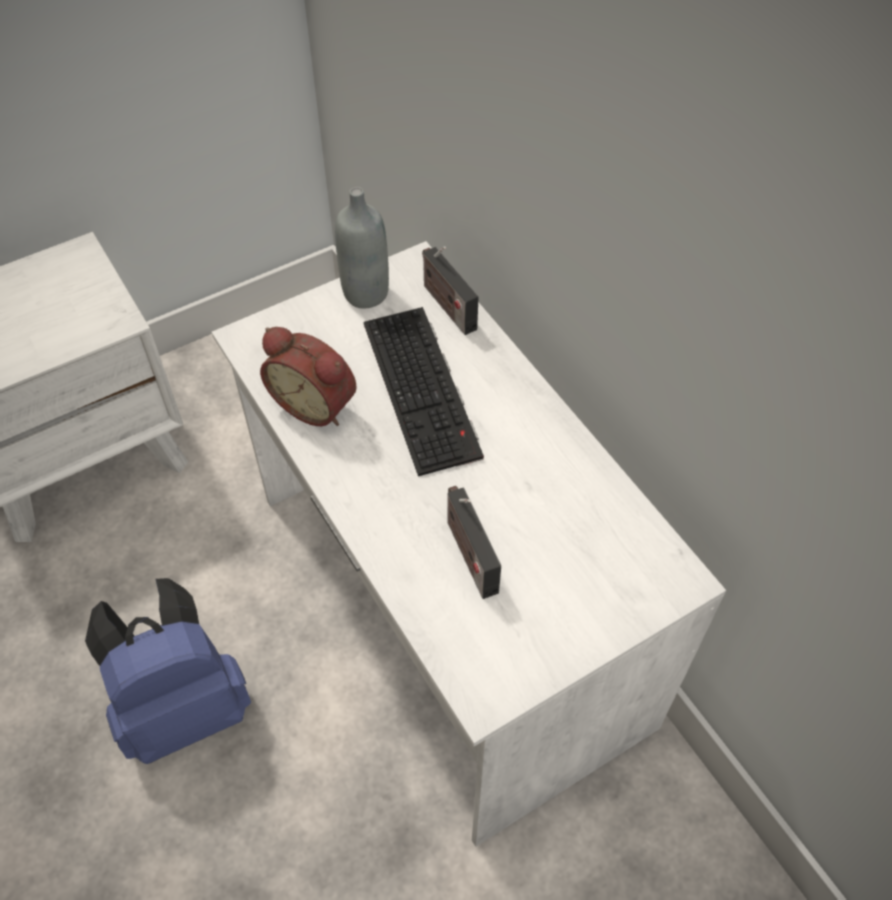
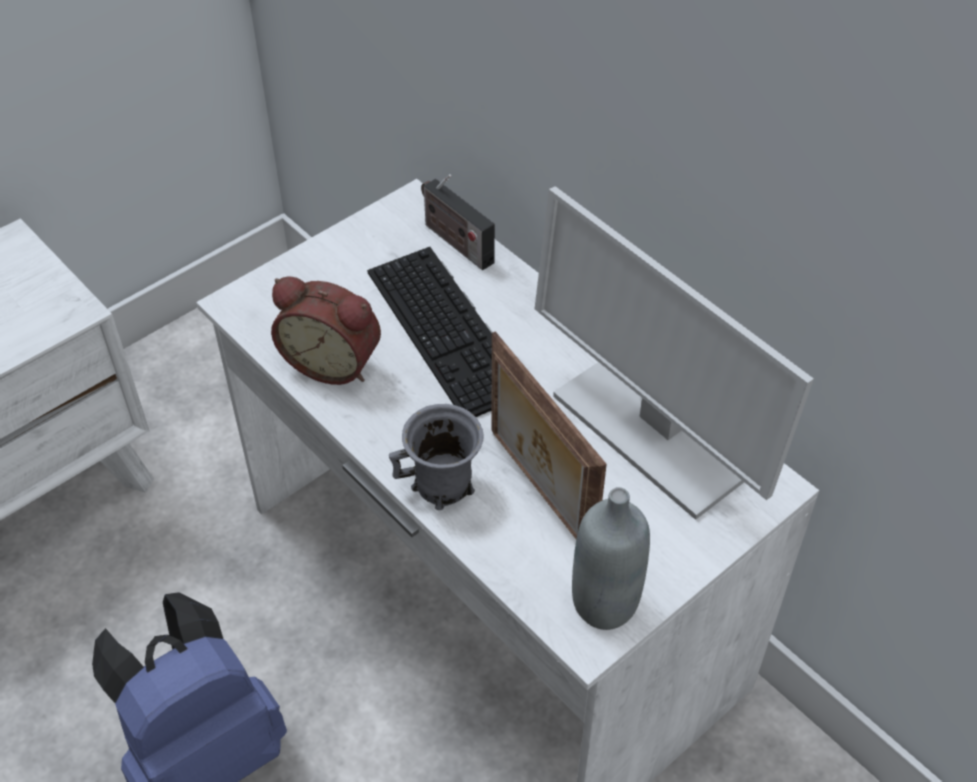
camera: 10 degrees left, 5 degrees down
grey bottle [335,187,389,309] -> grey bottle moved to [572,487,650,630]
radio [447,486,501,599] -> picture frame [492,331,607,539]
none -> grey mug [389,404,484,510]
none -> monitor [535,186,814,520]

